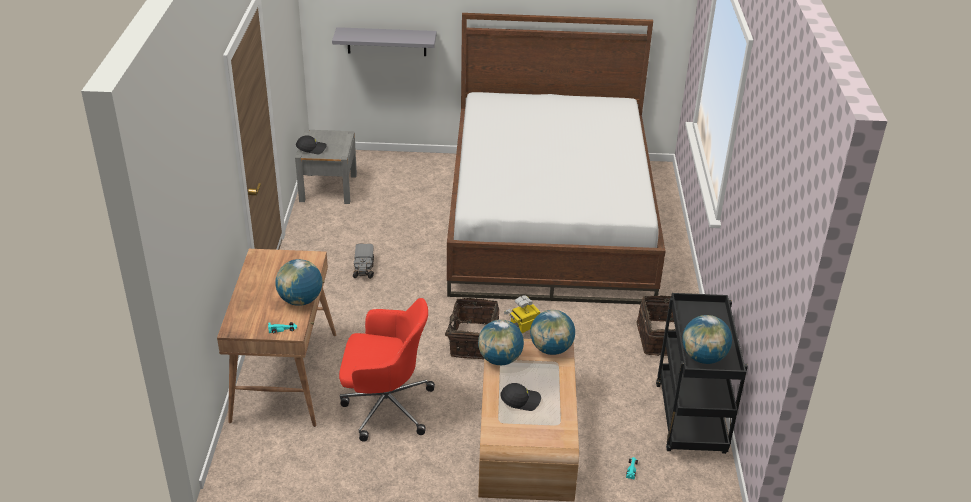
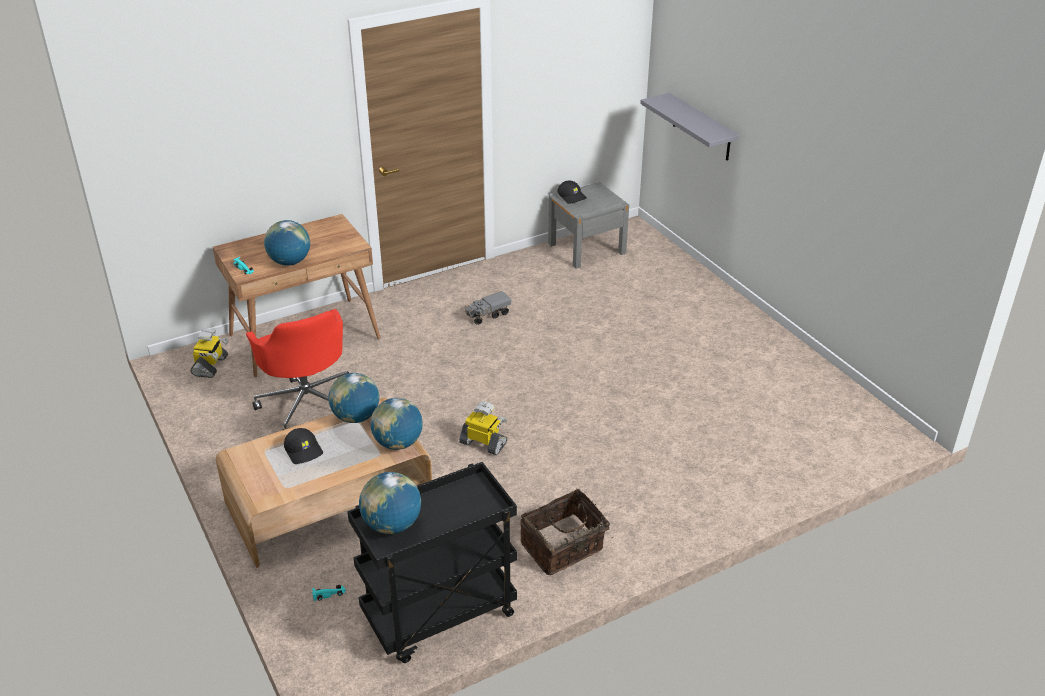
camera: 60 degrees right, 0 degrees up
basket [435,298,499,359] -> none
bed [447,13,666,304] -> none
none -> toy robot [190,329,228,378]

